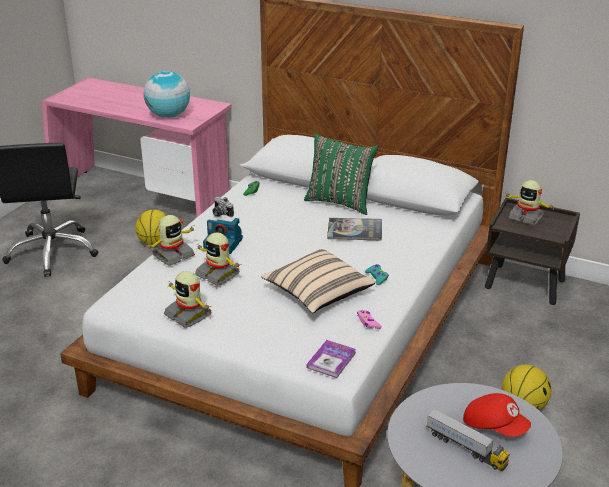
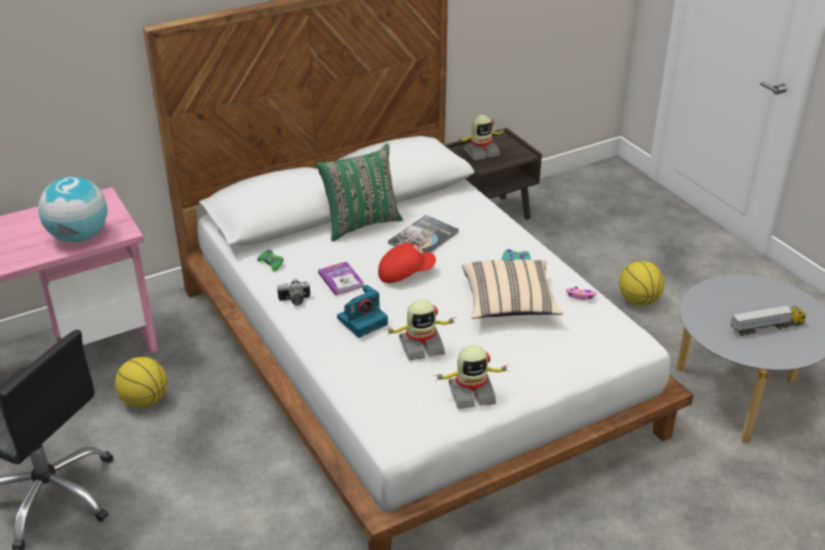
camera: 55 degrees left, 5 degrees up
toy robot [147,215,196,266] -> none
book [306,340,356,378] -> book moved to [318,261,364,296]
red cap [463,393,531,437] -> red cap moved to [378,243,436,283]

